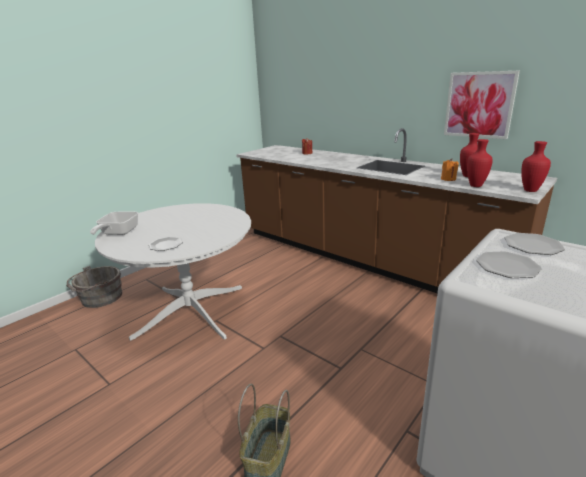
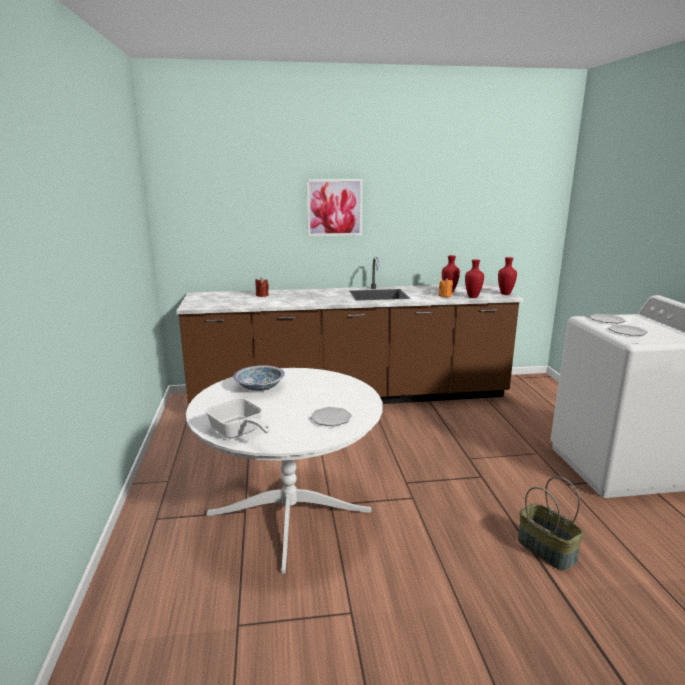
camera: 50 degrees left, 5 degrees down
grey bucket [66,266,122,308] -> none
picture [444,71,520,139] -> picture moved to [307,179,363,236]
none -> bowl [233,365,285,391]

